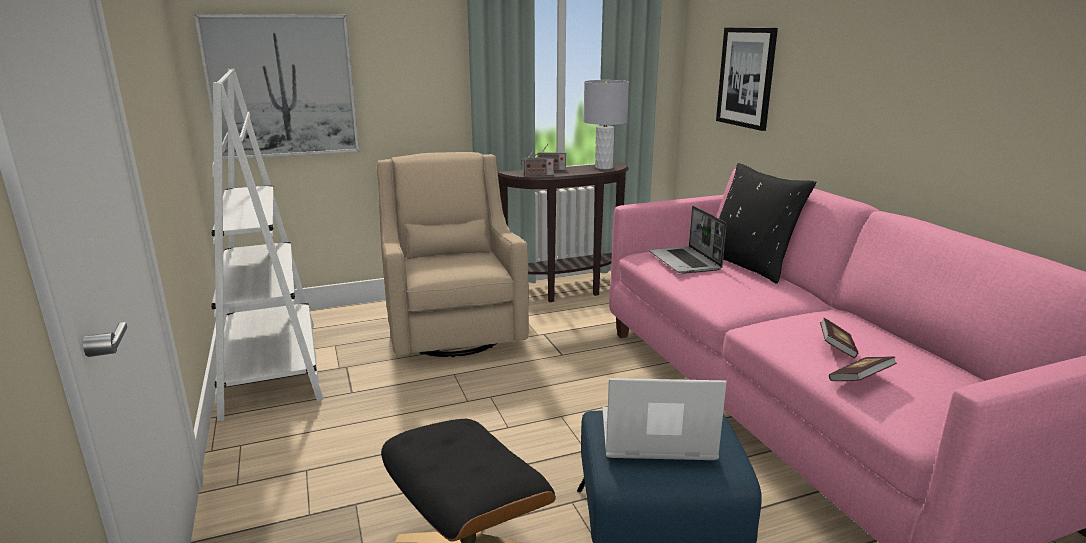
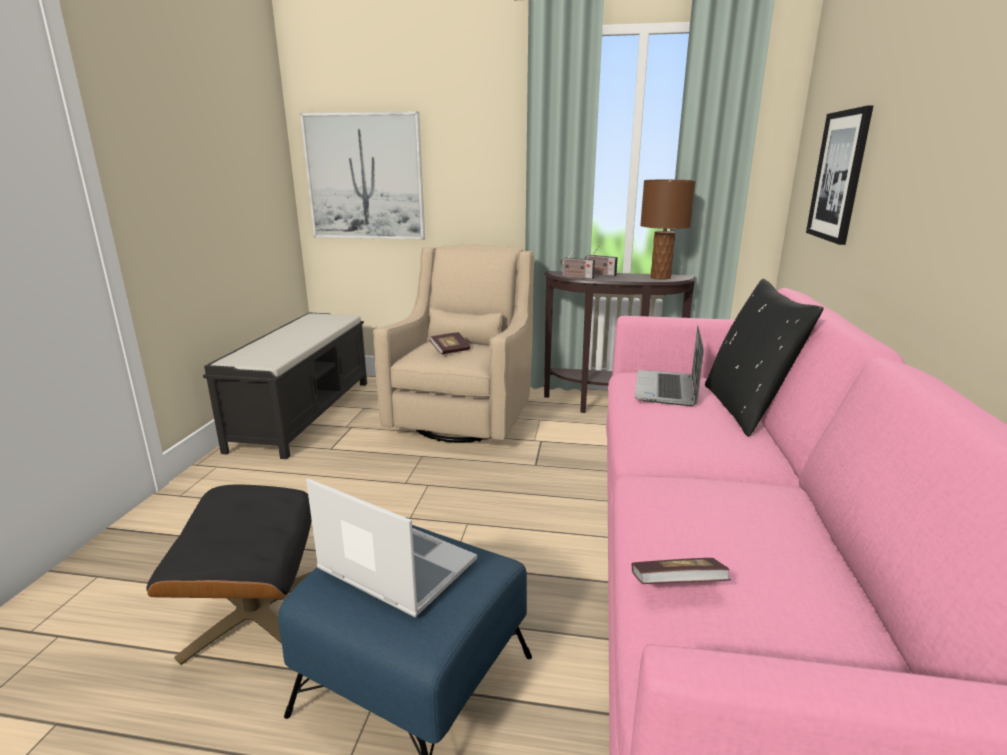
camera: 30 degrees right, 0 degrees up
white bookcase [211,69,323,421] -> black bench [203,313,367,459]
grey table lamp [583,80,629,169] -> brown table lamp [640,180,696,280]
book [820,317,858,358] -> book moved to [430,332,471,355]

